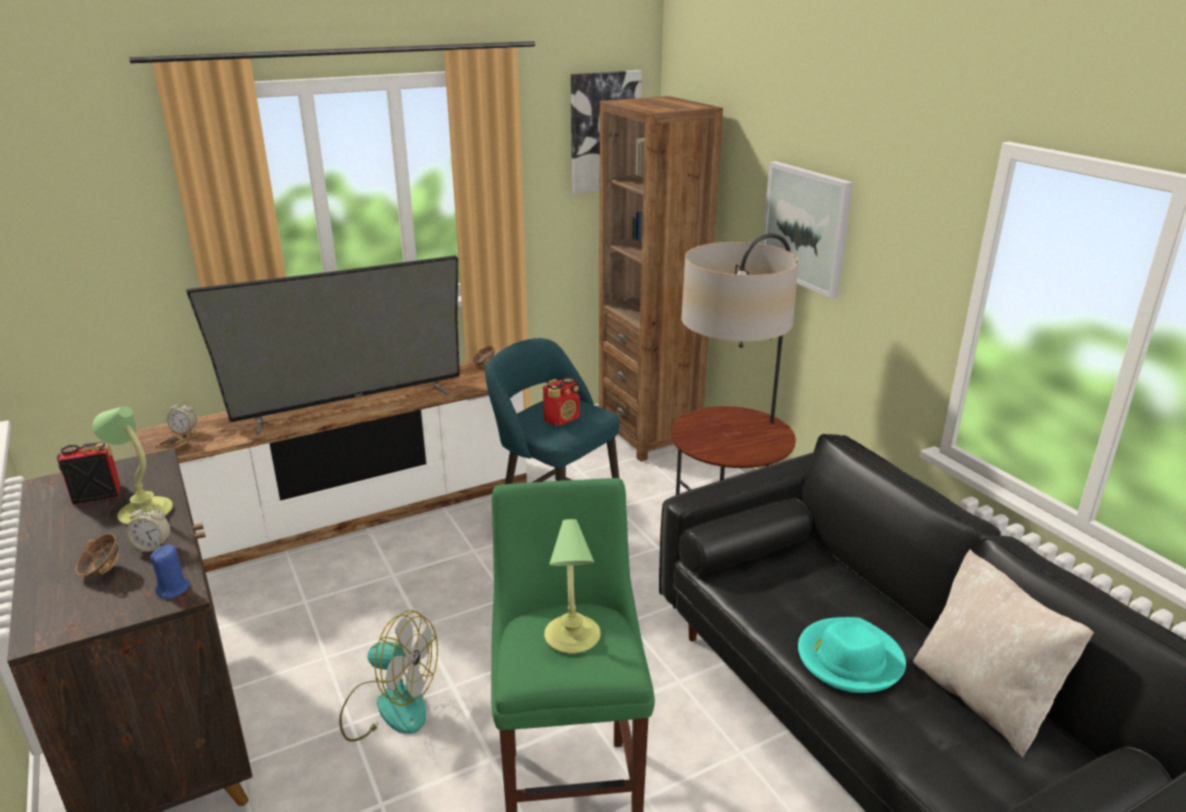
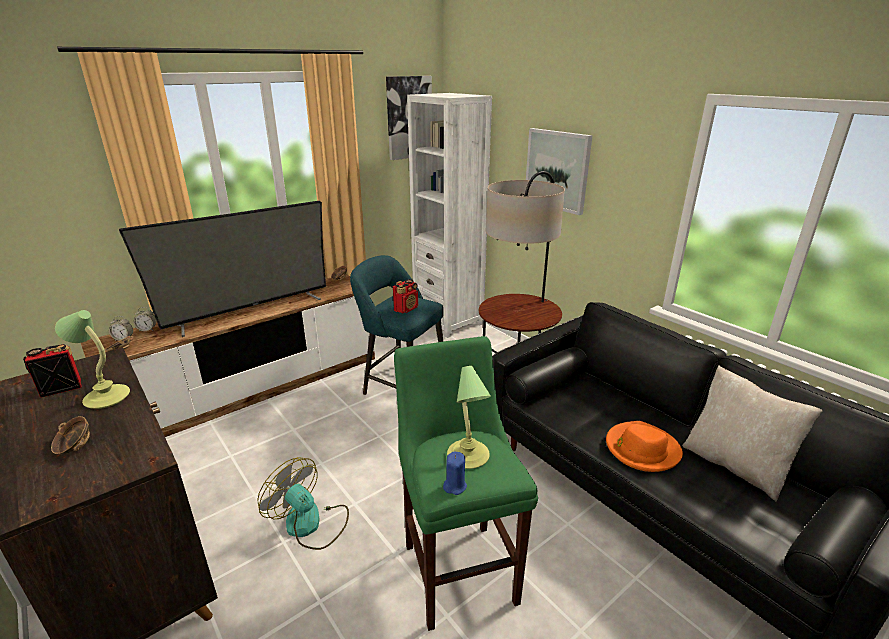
camera: 10 degrees left, 0 degrees up
alarm clock [126,503,171,552] -> alarm clock moved to [134,307,157,332]
blue candle [150,544,190,599] -> blue candle moved to [443,452,467,495]
fan [339,610,438,742] -> fan turned 150 degrees counterclockwise [257,457,349,550]
brown bookcase [599,96,723,462] -> white bookcase [407,93,492,338]
turquoise hat [798,617,906,693] -> orange hat [606,421,683,472]

